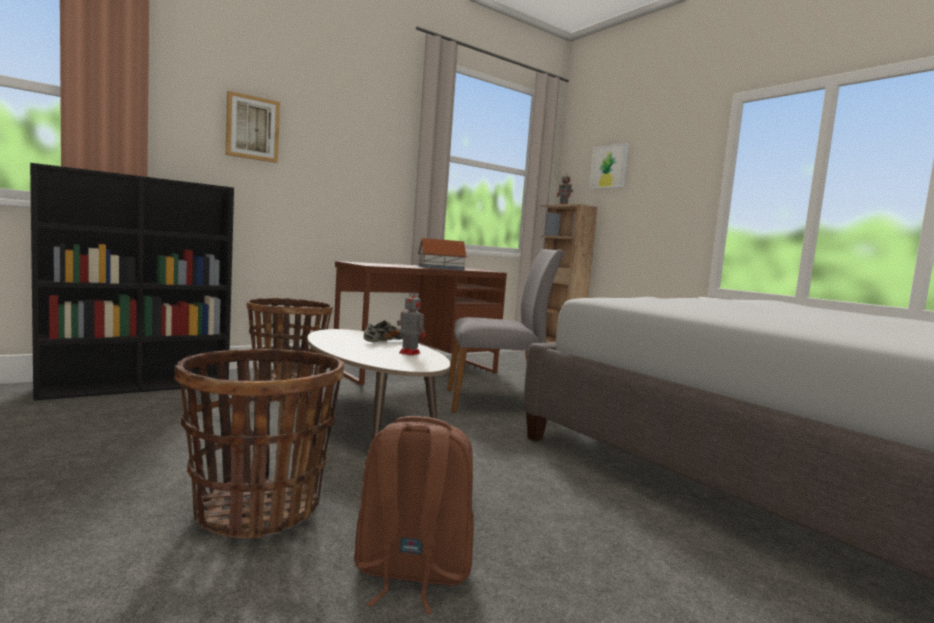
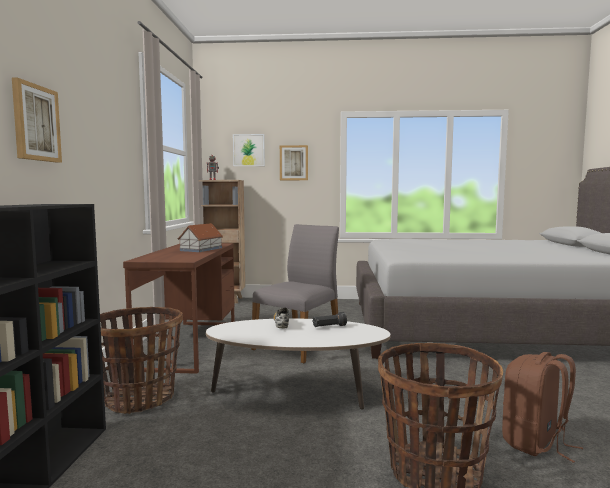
camera: 50 degrees left, 0 degrees up
toy robot [397,290,426,356] -> black flashlight [312,312,347,327]
none -> picture [280,145,308,180]

